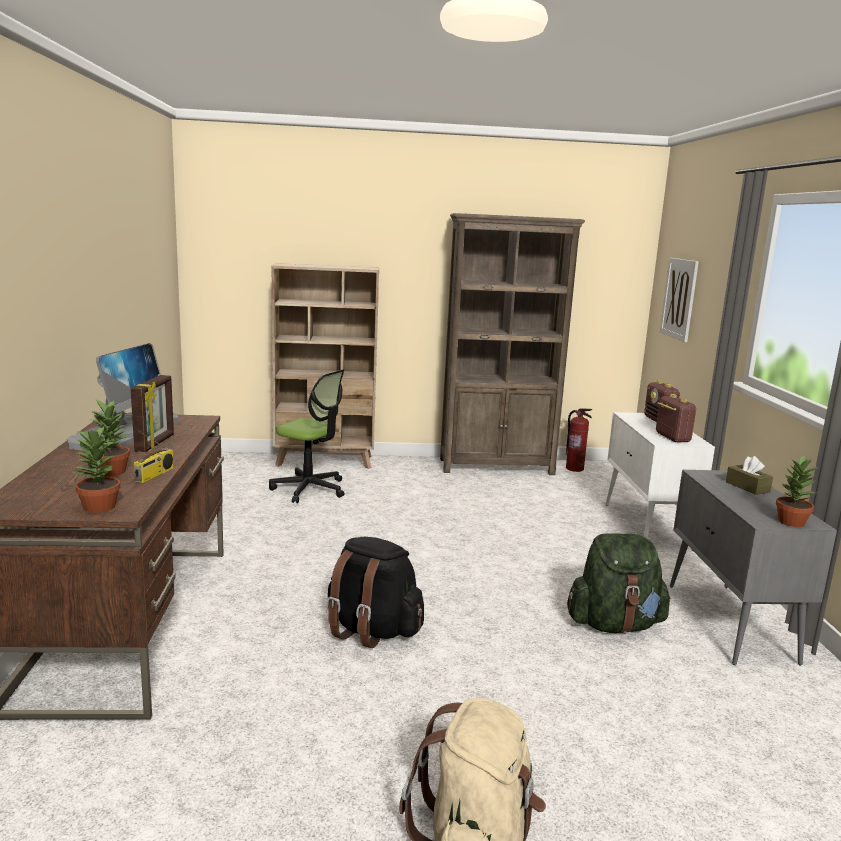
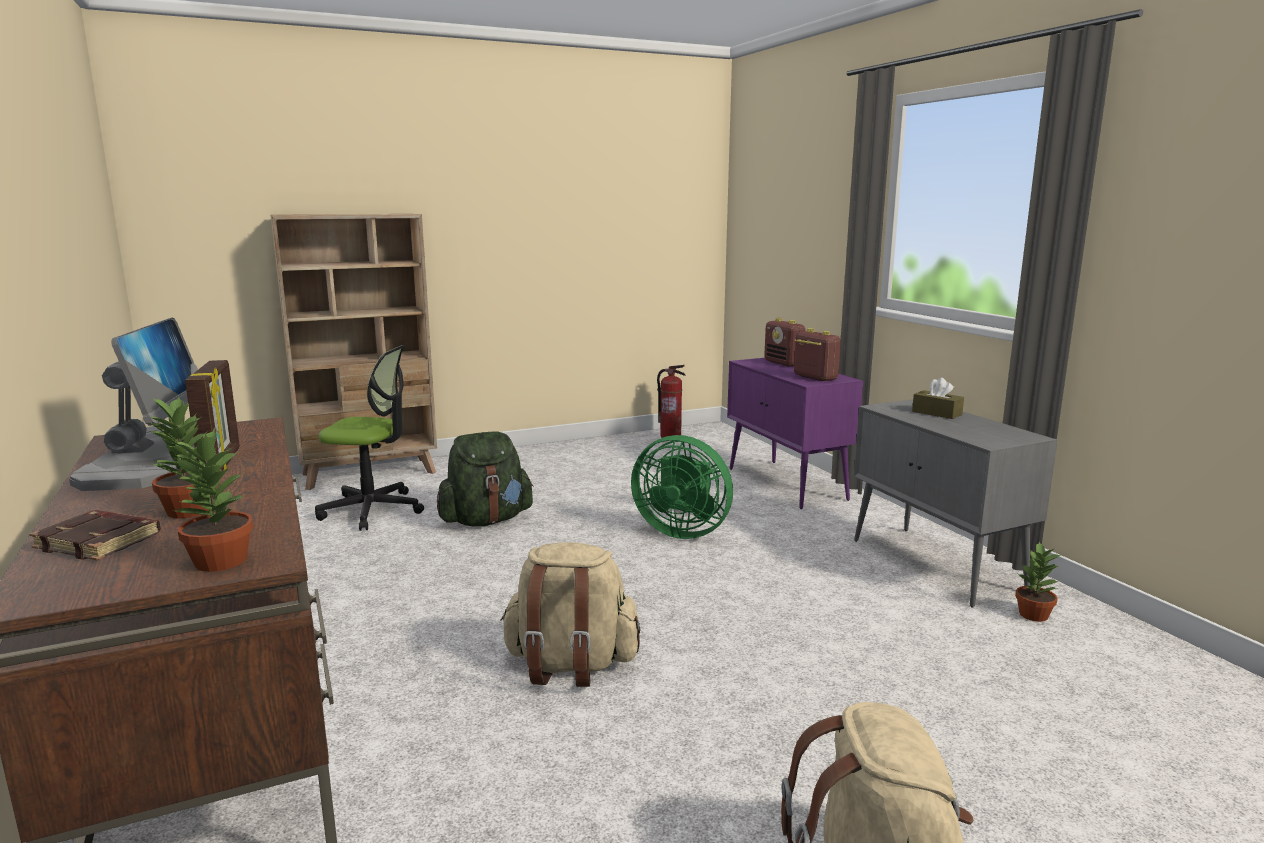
camera: 20 degrees left, 0 degrees up
radio [134,430,174,483] -> none
black backpack [327,537,424,648] -> beige backpack [500,542,641,687]
brown bookcase [440,213,585,475] -> none
green backpack [567,534,671,633] -> green backpack moved to [437,432,534,526]
white cabinet [606,412,715,551] -> purple cabinet [727,358,863,509]
picture [660,258,699,342] -> none
potted plant [776,455,818,527] -> potted plant moved to [1015,541,1060,622]
none -> brown book [29,510,161,560]
none -> green fan [631,435,733,539]

